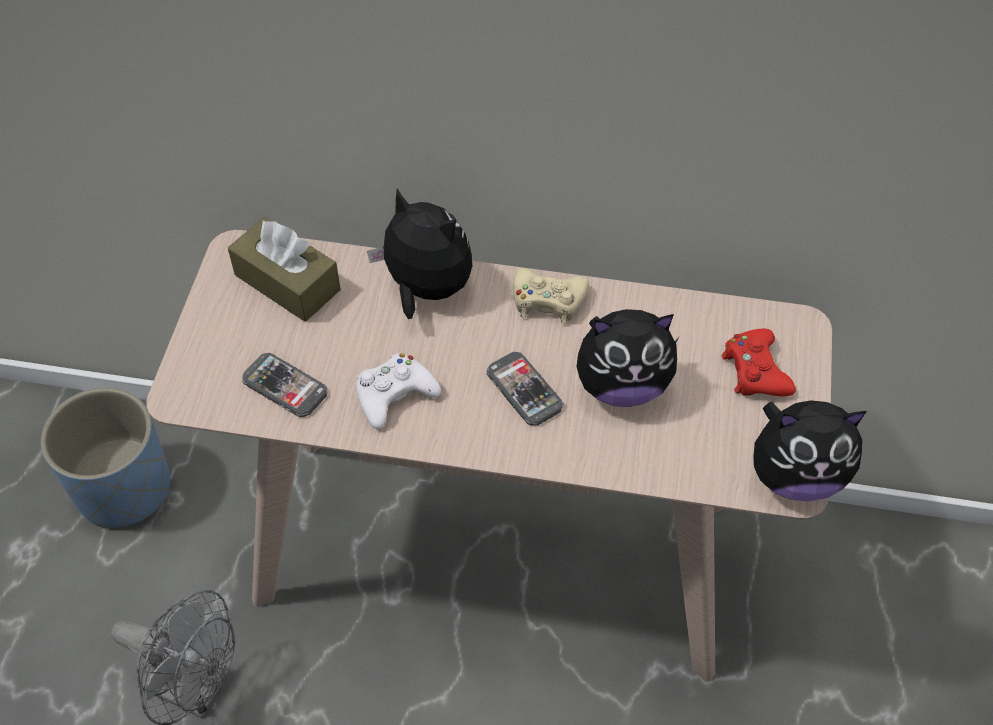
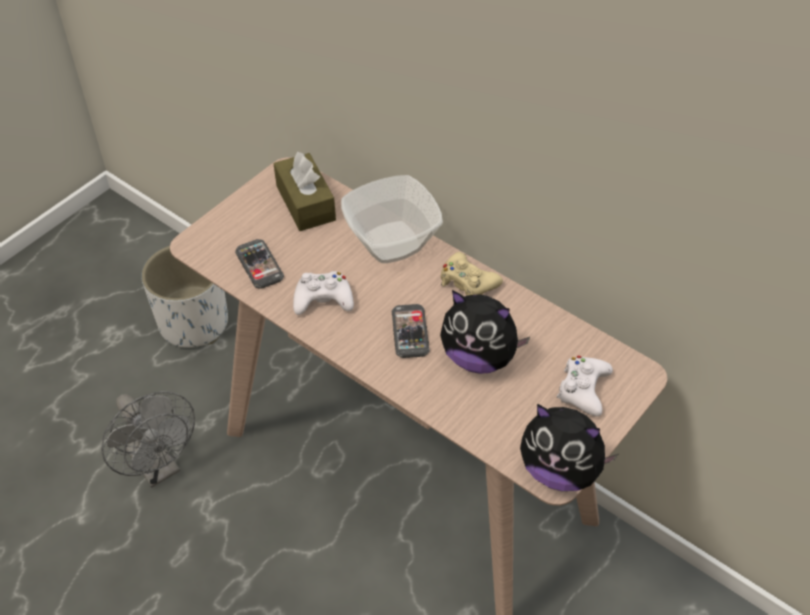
camera: 30 degrees right, 5 degrees down
blue planter [41,387,170,528] -> white planter [141,246,228,348]
plush toy [367,189,472,319] -> bowl [341,175,443,263]
red game controller [722,329,796,397] -> white game controller [557,356,613,417]

